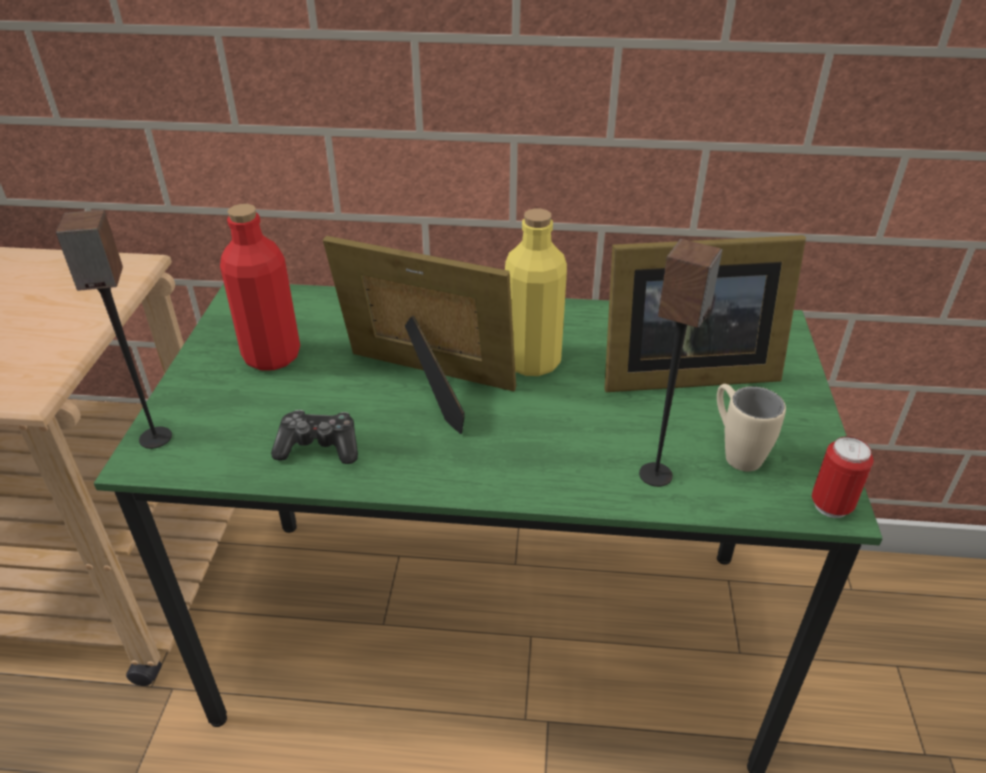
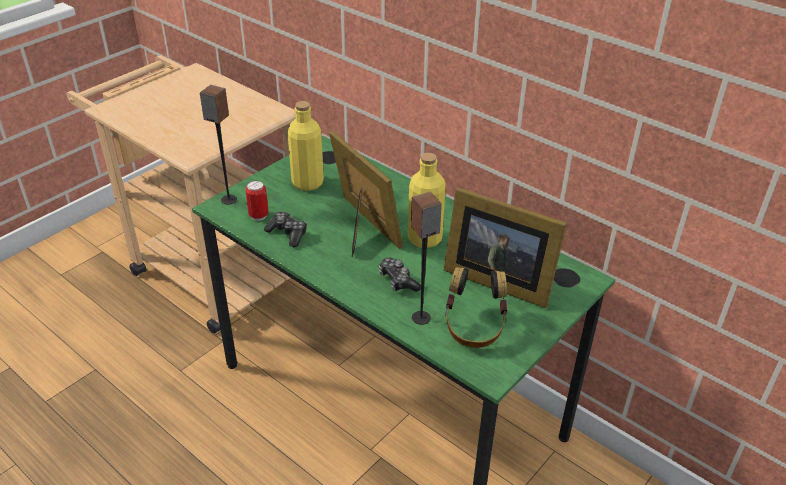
camera: 35 degrees right, 0 degrees up
red bottle [220,204,300,370] -> yellow bottle [287,101,324,191]
beige mug [717,384,786,471] -> headphones [445,267,507,348]
can [812,436,874,518] -> can moved to [245,181,269,221]
none -> game controller [379,257,421,292]

